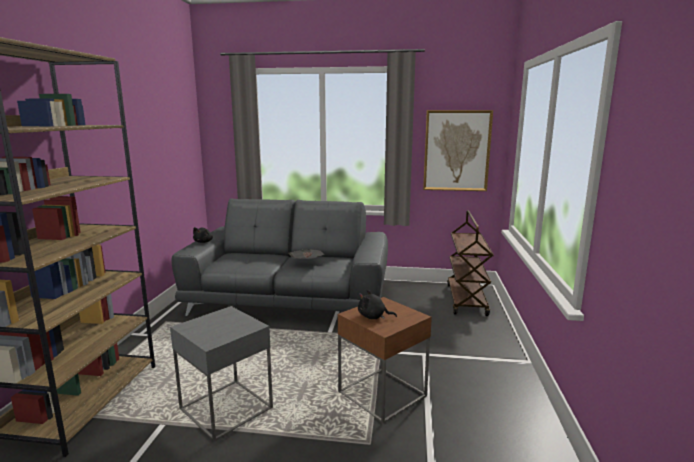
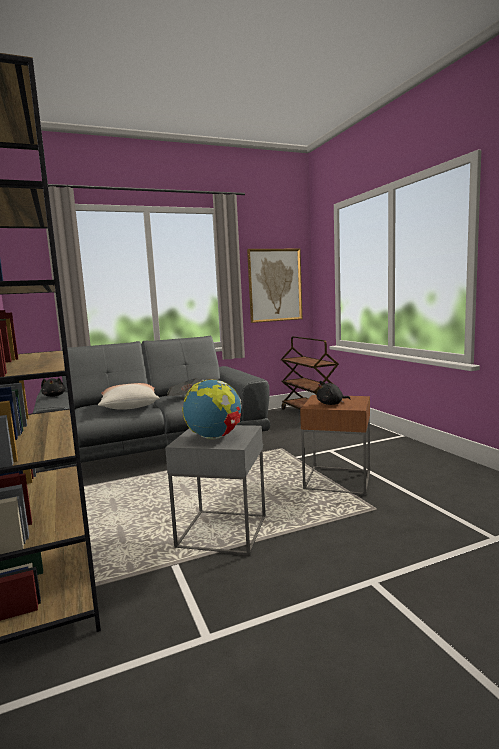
camera: 30 degrees left, 5 degrees down
none -> pillow [98,383,159,410]
none -> globe [182,379,242,439]

